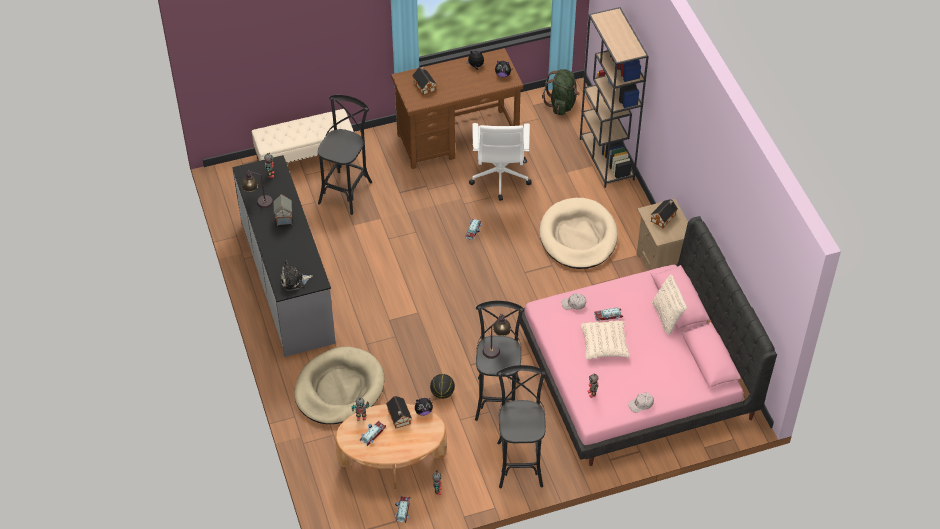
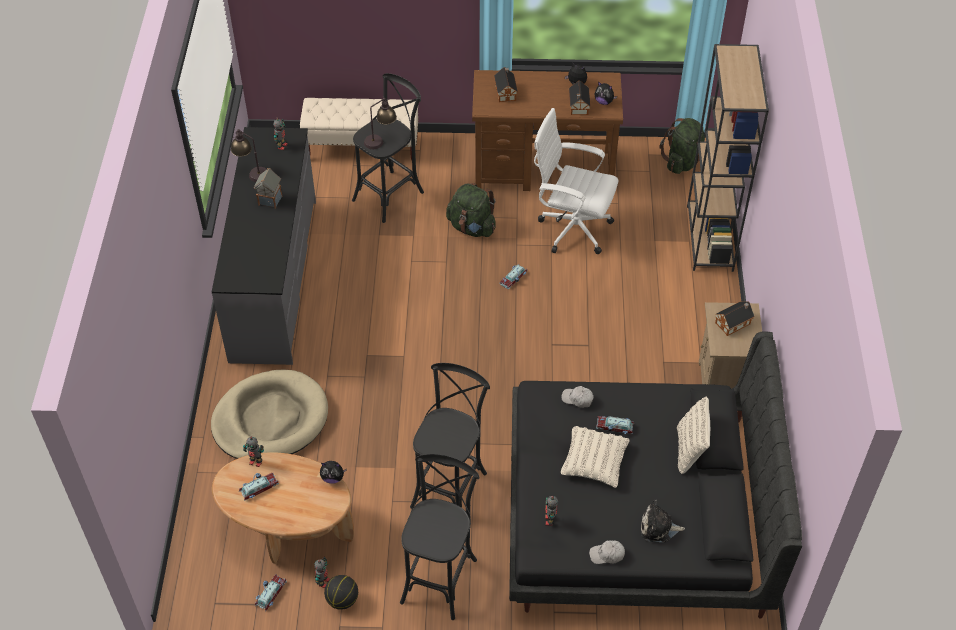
camera: 20 degrees right, 0 degrees up
plush toy [281,260,313,291] -> plush toy moved to [640,499,685,542]
toy house [386,396,412,429] -> toy house moved to [569,81,591,115]
basketball [430,374,455,399] -> basketball moved to [324,575,358,610]
white office chair [469,123,531,201] -> white office chair turned 90 degrees clockwise [534,108,618,254]
table lamp [483,313,511,359] -> table lamp moved to [364,97,397,149]
pink bed [520,216,777,466] -> black bed [509,331,802,619]
beige dog bed [539,198,618,269] -> none
none -> green backpack [446,183,496,237]

